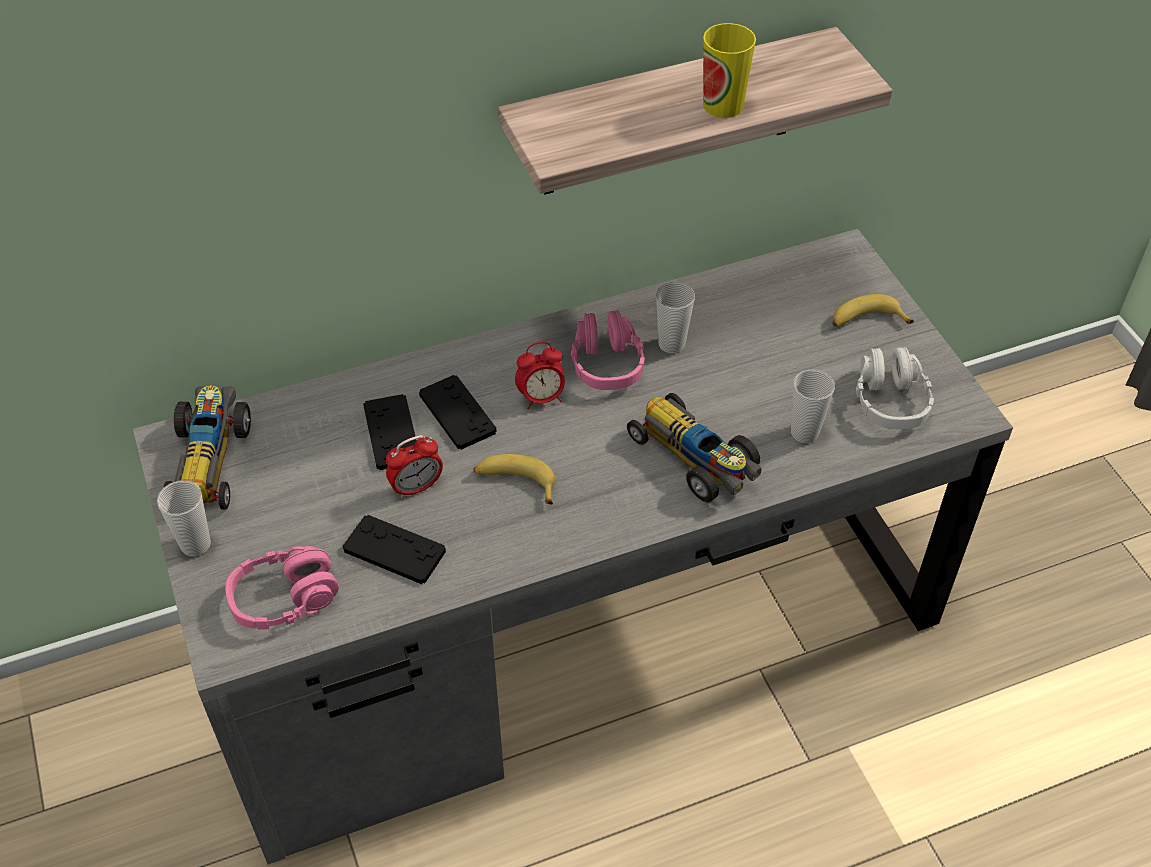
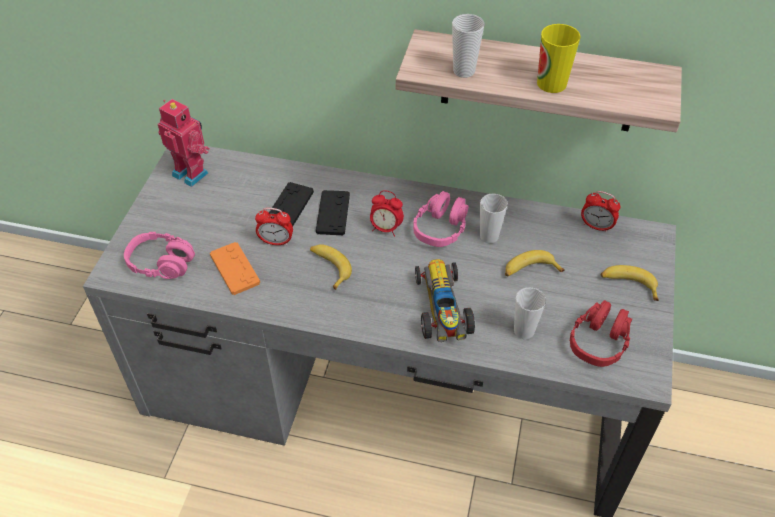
camera: 35 degrees right, 0 degrees up
cup [157,481,211,556] -> cup moved to [452,14,485,78]
toy car [163,385,251,510] -> toy robot [158,99,210,187]
black game controller [343,515,446,584] -> orange game controller [210,242,260,295]
grey headphones [856,347,934,429] -> red headphones [570,300,632,367]
none -> banana [505,250,565,276]
none -> alarm clock [581,191,620,233]

